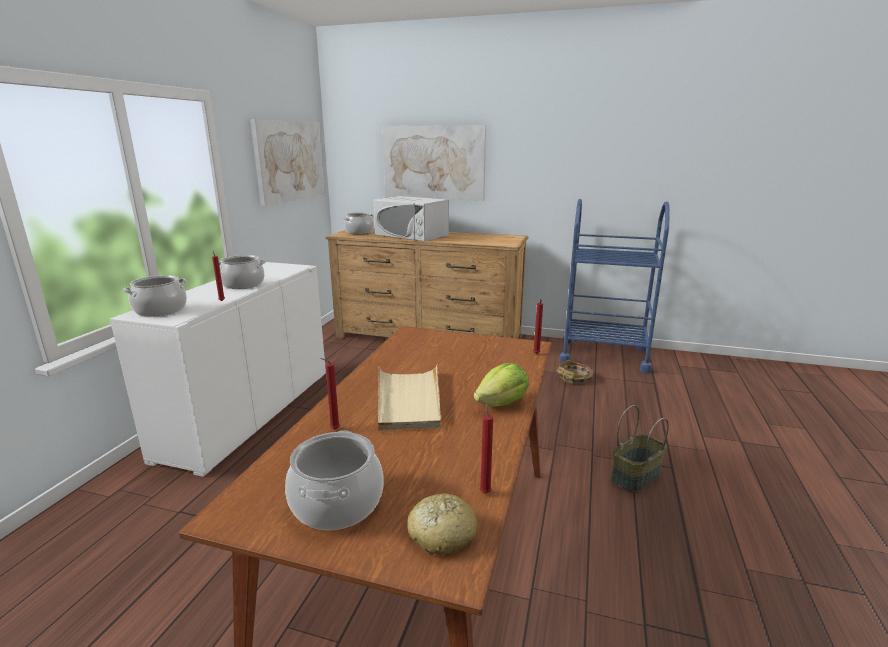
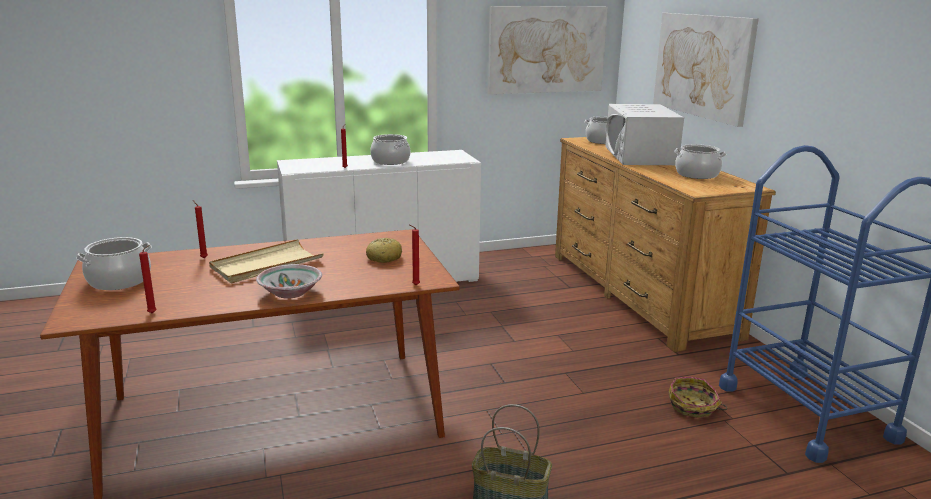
camera: 55 degrees right, 0 degrees up
cooking pot [123,275,187,317] -> cooking pot moved to [674,144,726,179]
bread [407,493,478,555] -> bread moved to [366,238,402,263]
lettuce [474,363,529,407] -> bowl [256,264,322,299]

